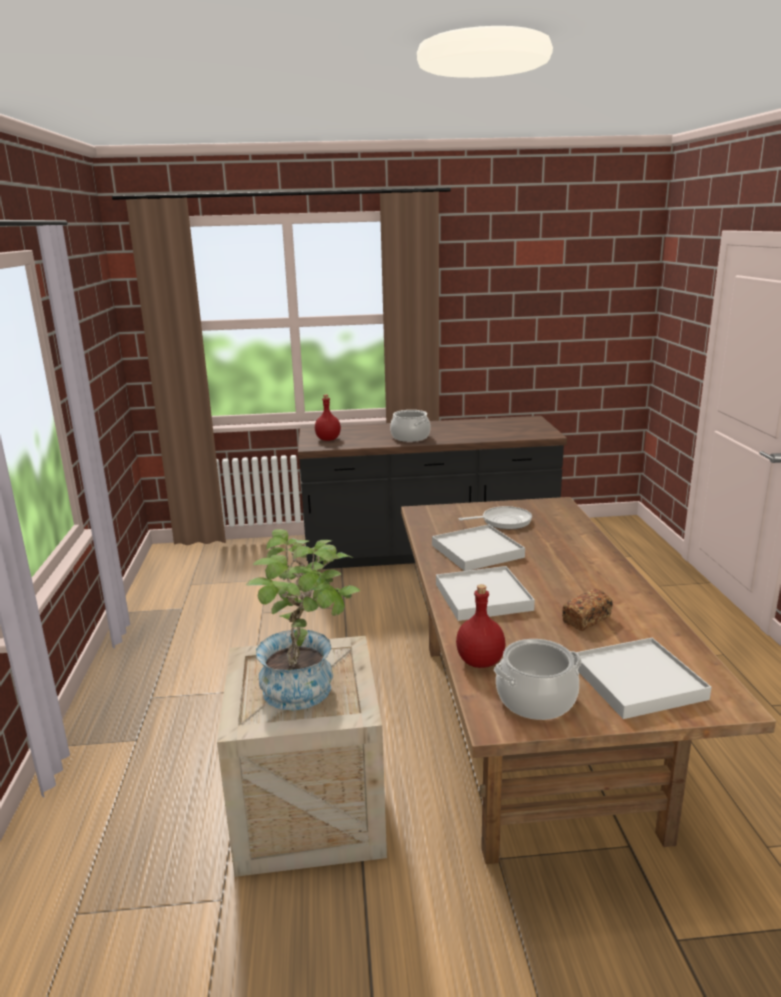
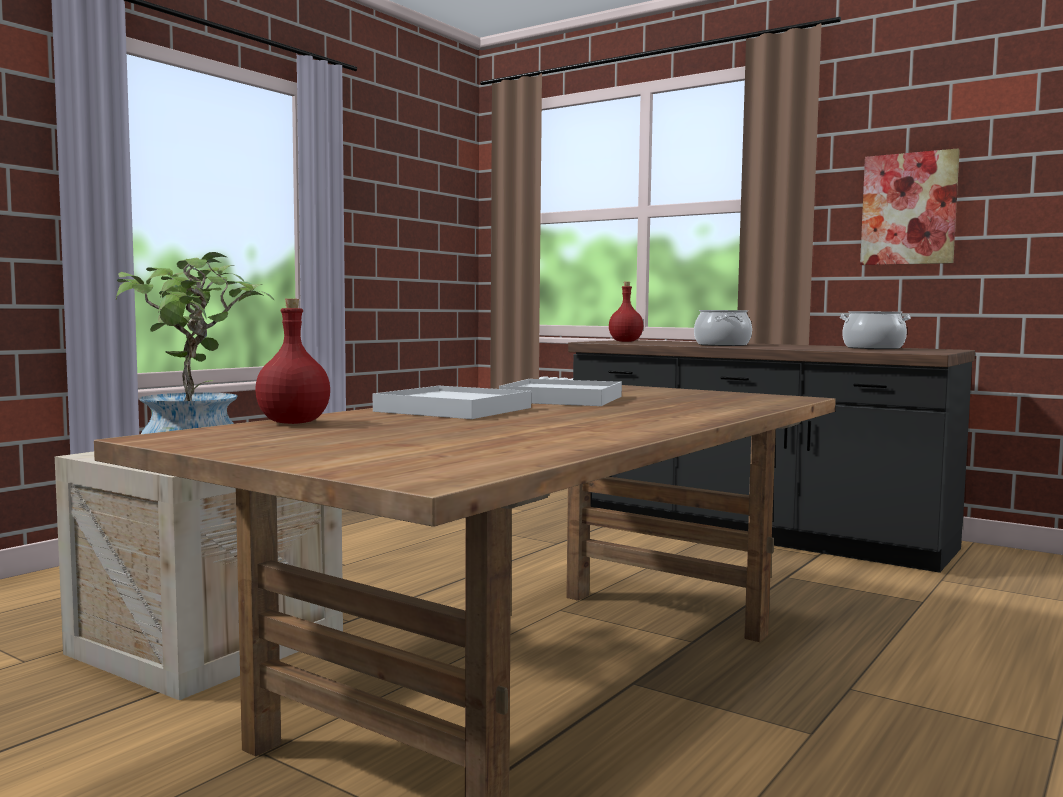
camera: 40 degrees right, 15 degrees down
frying pan [459,506,532,529] -> none
cooking pot [494,639,582,720] -> cooking pot moved to [840,311,911,349]
bread [562,589,613,631] -> none
white tray [573,638,711,719] -> none
none -> picture [860,149,960,265]

